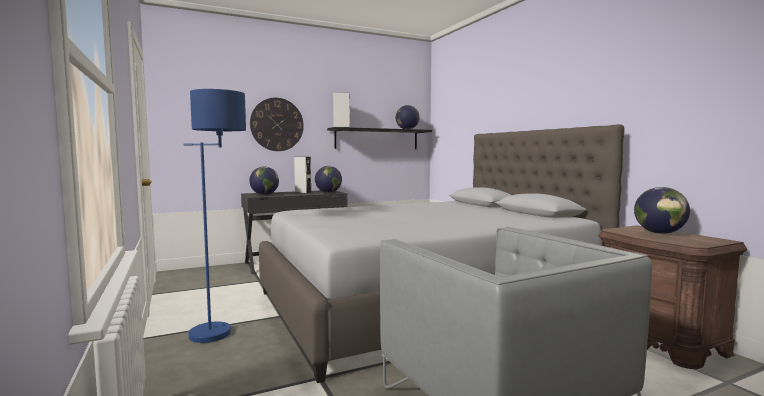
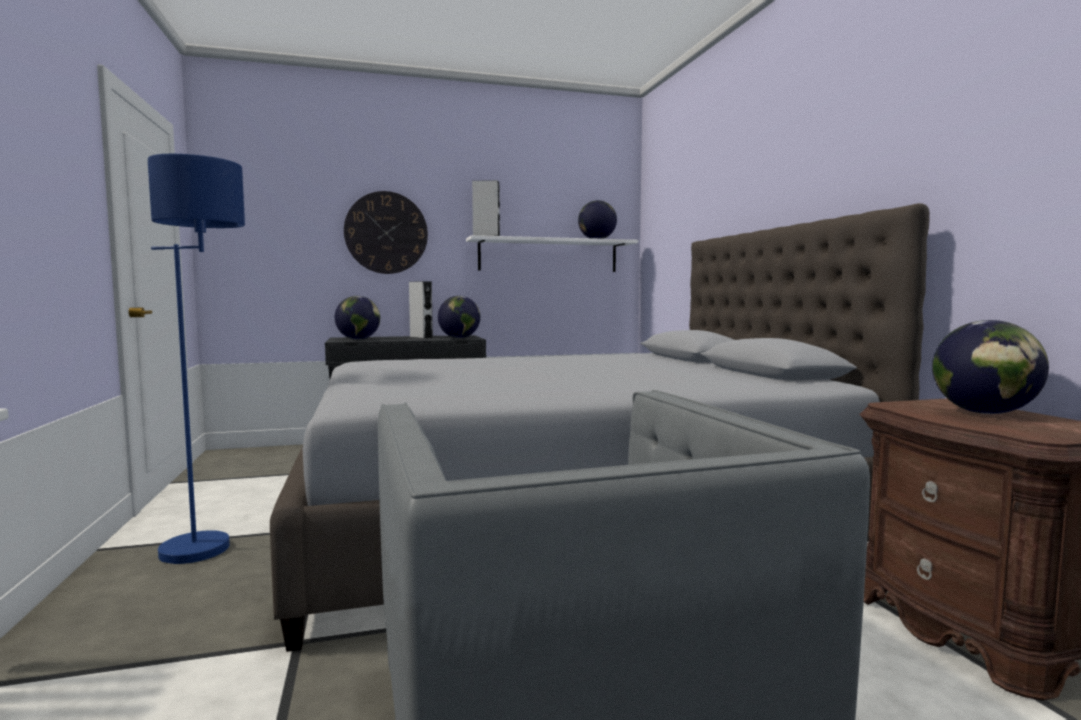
camera: 10 degrees right, 0 degrees up
black shelf [327,127,432,149] -> white shelf [466,235,638,272]

